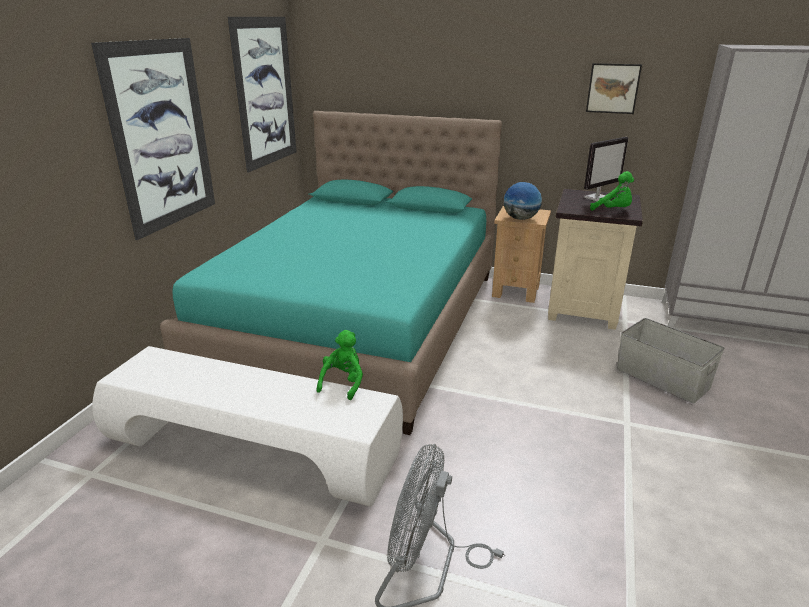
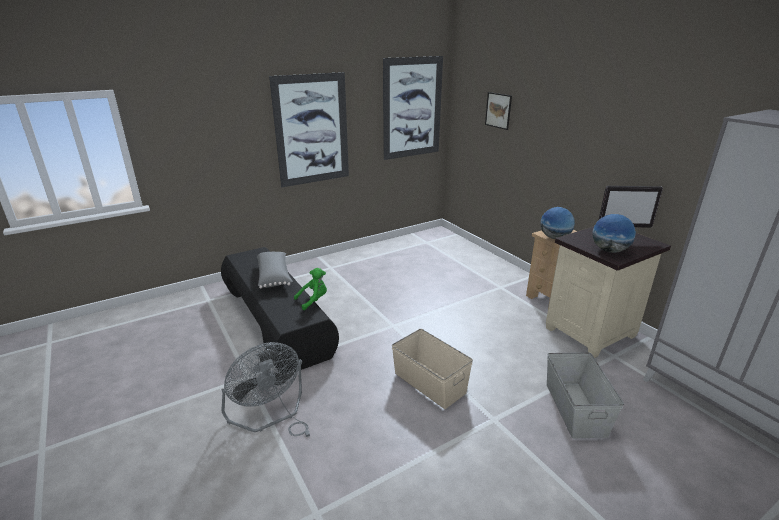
camera: 40 degrees right, 0 degrees up
white bench [92,346,403,507] -> black bench [221,247,339,374]
turquoise bed [160,111,502,435] -> none
picture [586,63,642,114] -> picture moved to [485,92,512,130]
green plush toy [590,171,634,211] -> globe [593,214,636,253]
none -> grey pillow [257,252,293,289]
none -> beige storage box [392,329,473,409]

